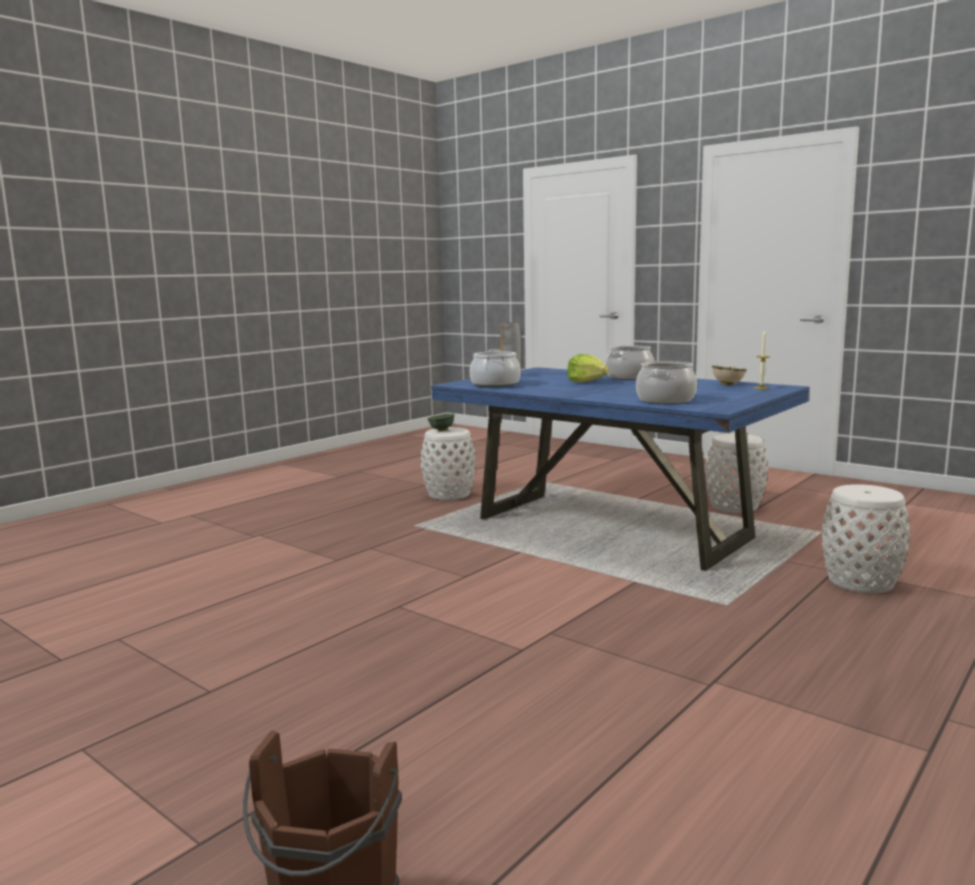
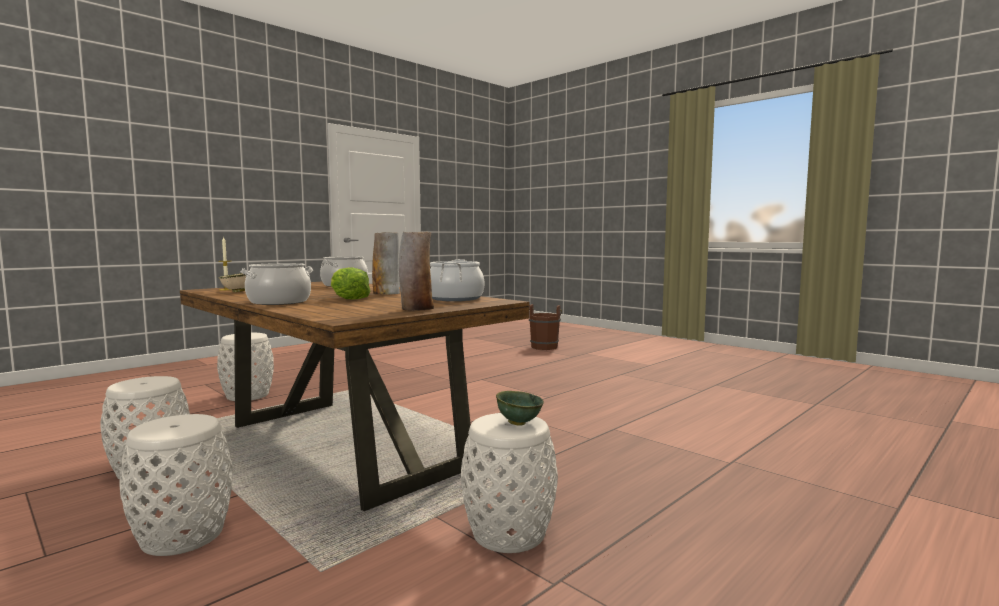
camera: 175 degrees left, 5 degrees down
blue dining table [431,367,809,571] -> brown dining table [180,282,530,511]
none -> white stool [120,414,233,556]
none -> vase [372,232,400,295]

